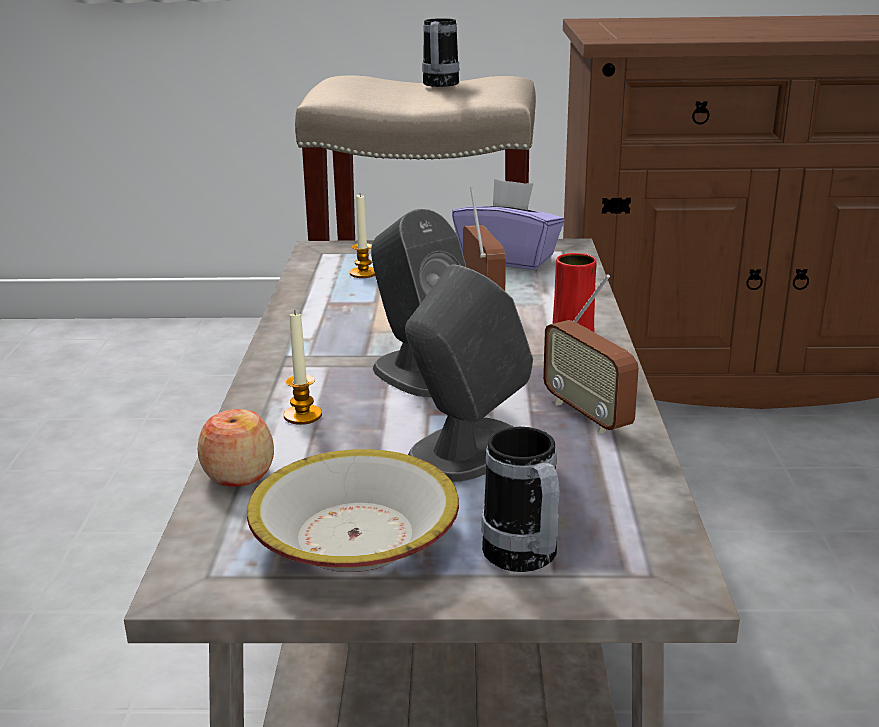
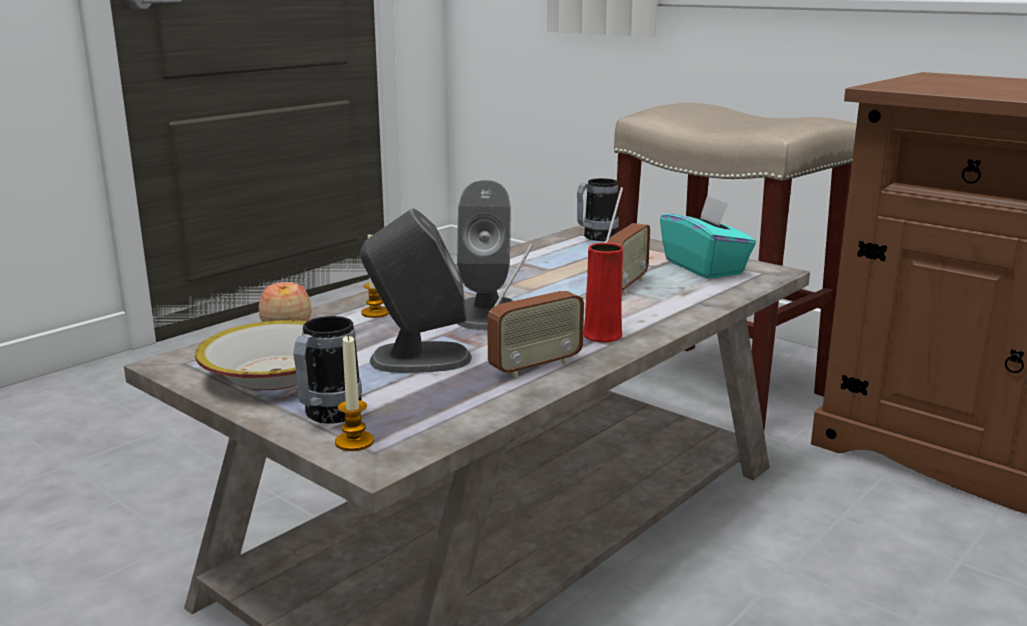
camera: 40 degrees right, 5 degrees down
candle [350,195,375,278] -> candle moved to [335,335,374,451]
mug [422,18,459,87] -> mug moved to [577,178,619,241]
purple tissue box [452,179,564,270] -> turquoise tissue box [660,195,756,279]
radio [543,274,639,434] -> radio turned 135 degrees counterclockwise [487,244,584,378]

